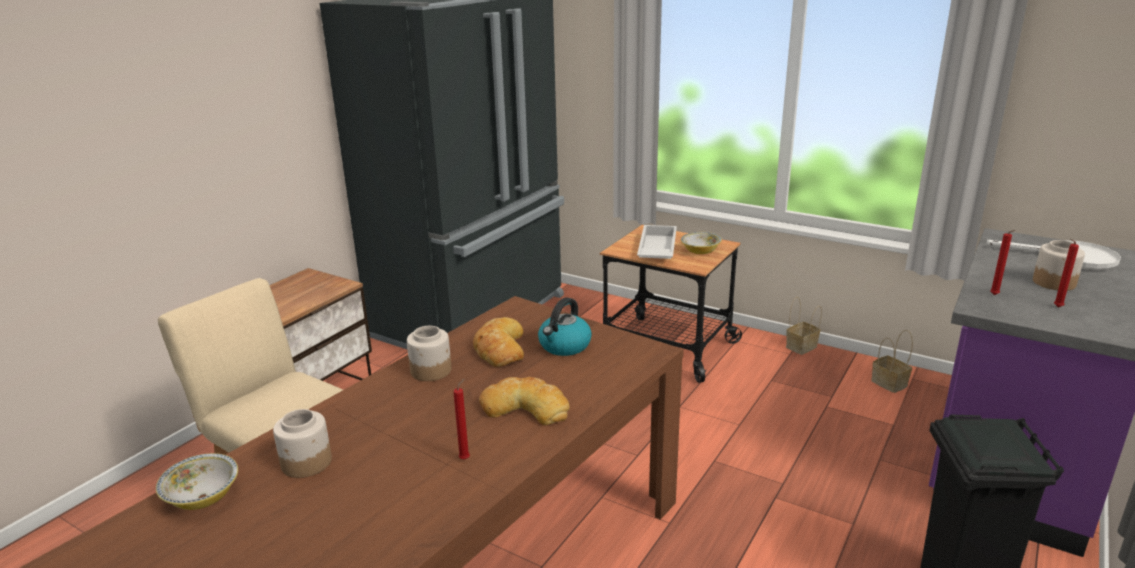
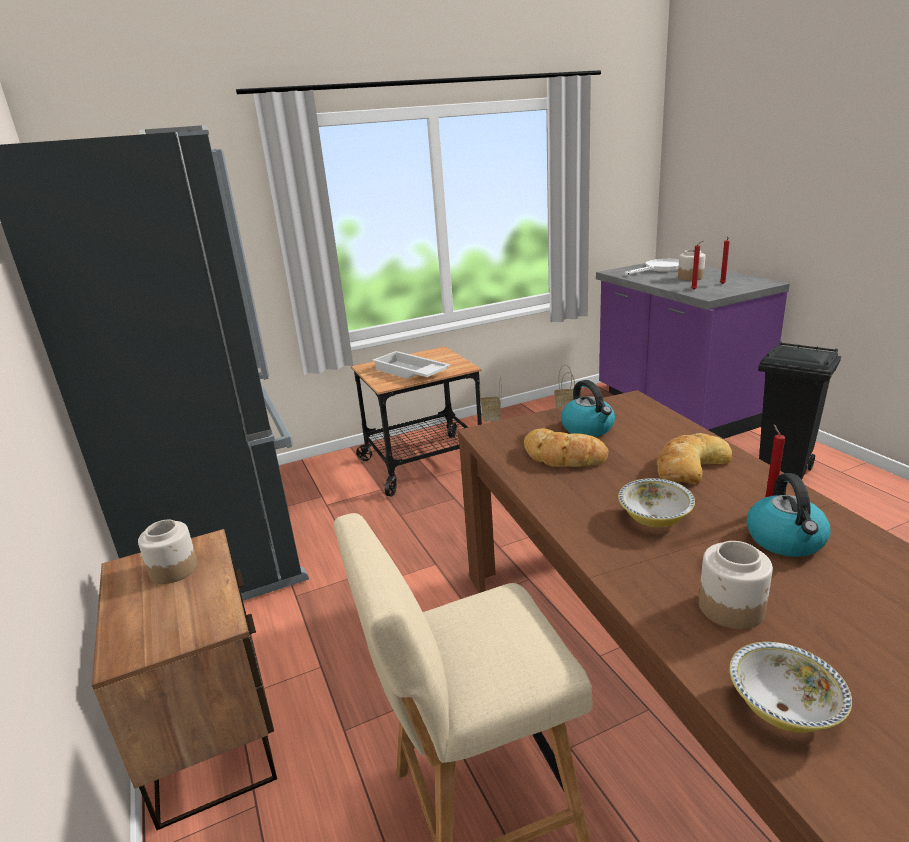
camera: 55 degrees left, 0 degrees up
jar [407,326,451,381] -> jar moved to [138,520,198,584]
bowl [681,232,722,254] -> bowl moved to [618,478,695,527]
none -> kettle [747,473,831,557]

